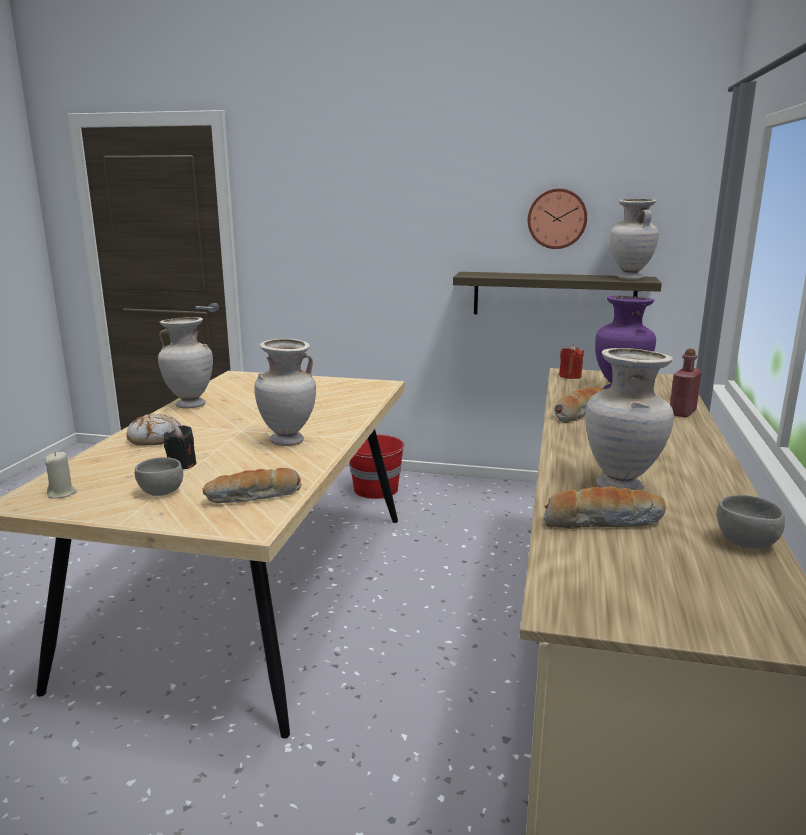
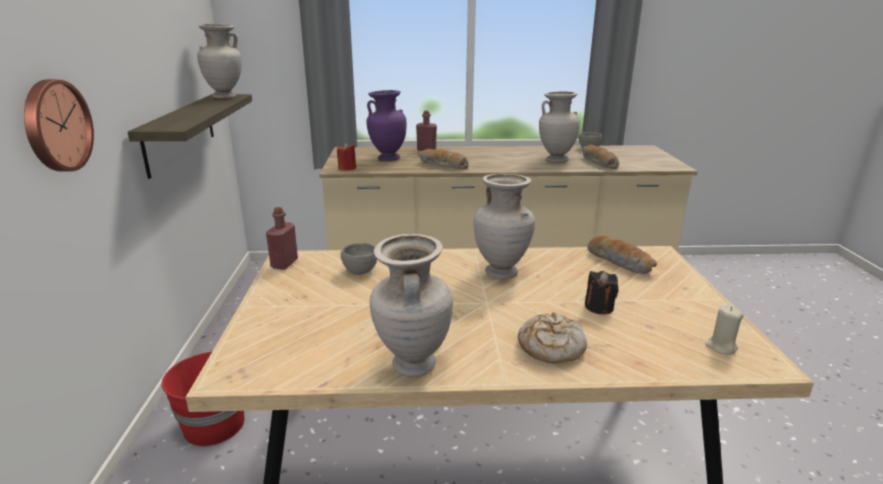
camera: 105 degrees left, 5 degrees up
grey bowl [135,457,183,496] -> grey bowl moved to [341,243,377,275]
wall clock [528,188,587,249] -> wall clock moved to [24,79,94,171]
none -> red bottle [266,207,298,270]

